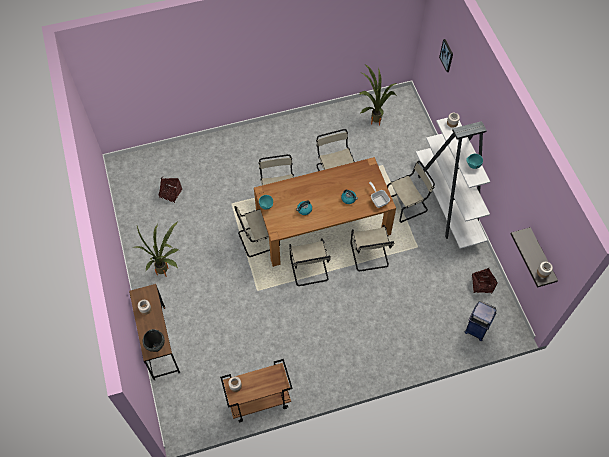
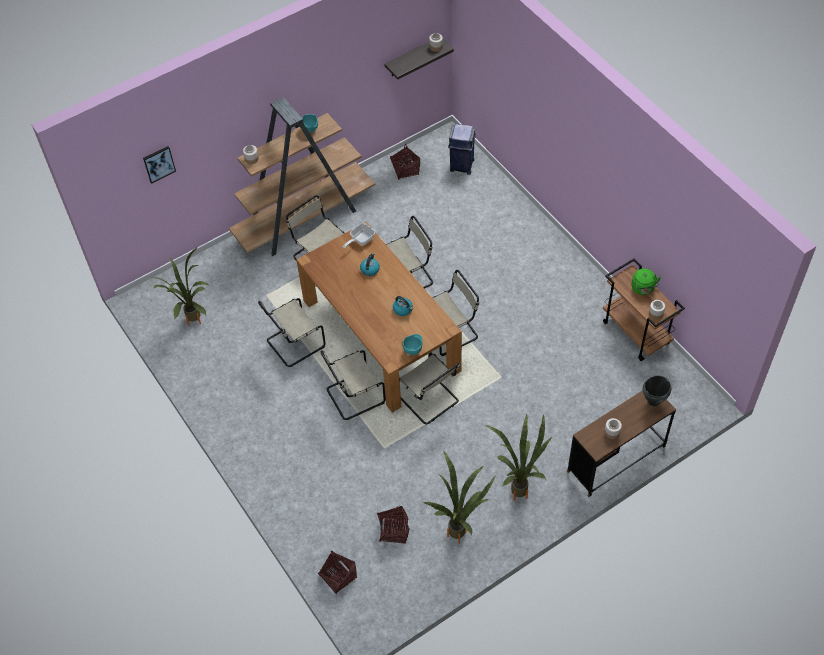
camera: 105 degrees left, 5 degrees down
white bookcase [416,118,490,249] -> brown bookcase [229,97,375,256]
none -> basket [318,551,357,595]
none -> potted plant [423,452,496,544]
none -> green kettle [631,268,661,295]

